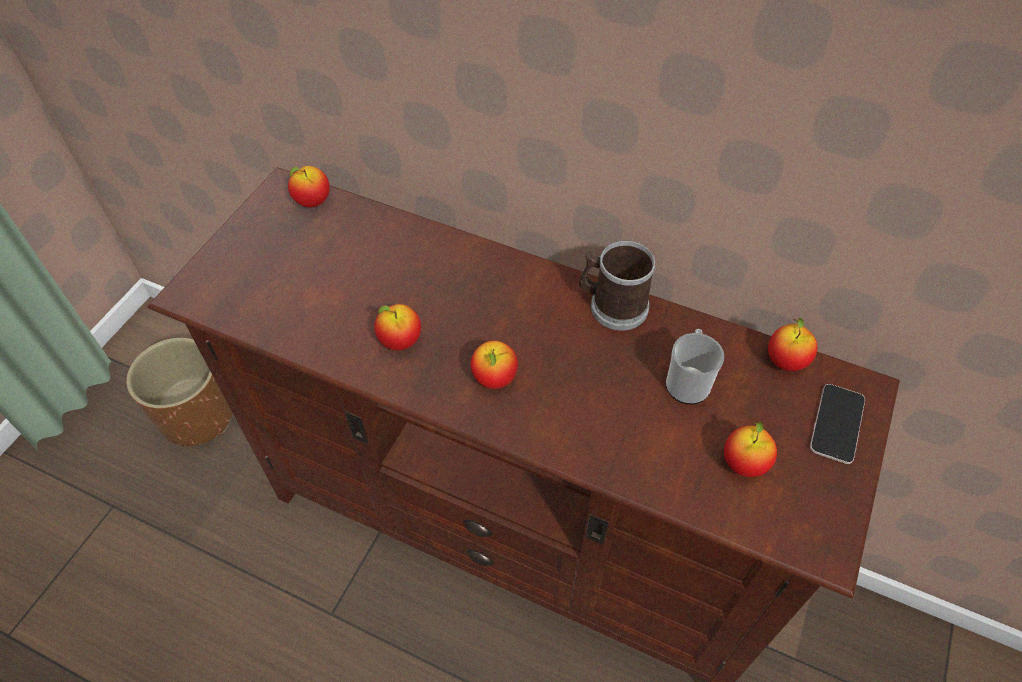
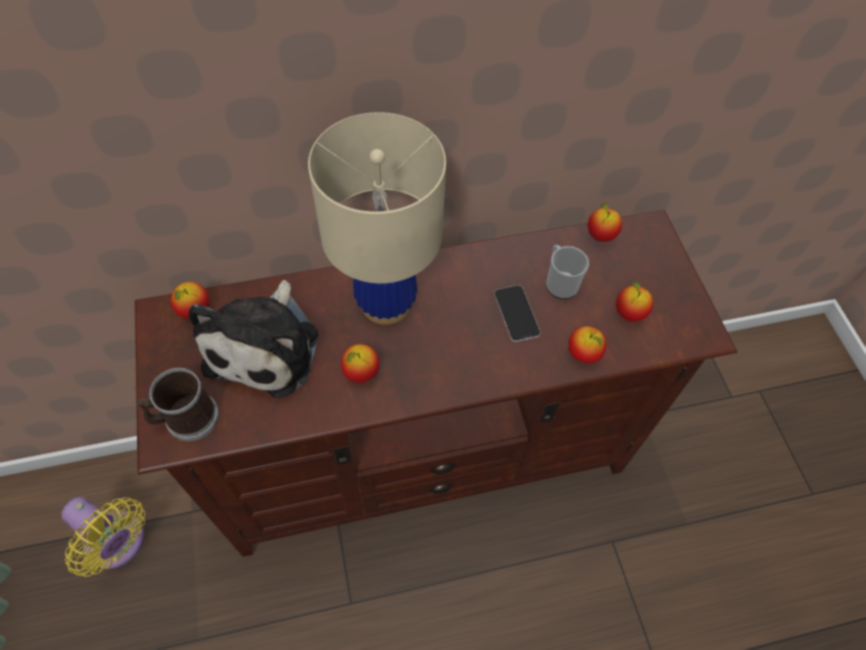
camera: 40 degrees left, 5 degrees up
brown planter [126,338,233,446] -> yellow fan [61,497,145,577]
apple [471,341,518,389] -> apple moved to [568,326,606,363]
mug [579,241,656,330] -> mug moved to [136,368,219,441]
phone [810,384,865,464] -> phone moved to [494,285,541,342]
none -> plush toy [189,280,318,398]
none -> beige table lamp [308,112,446,325]

